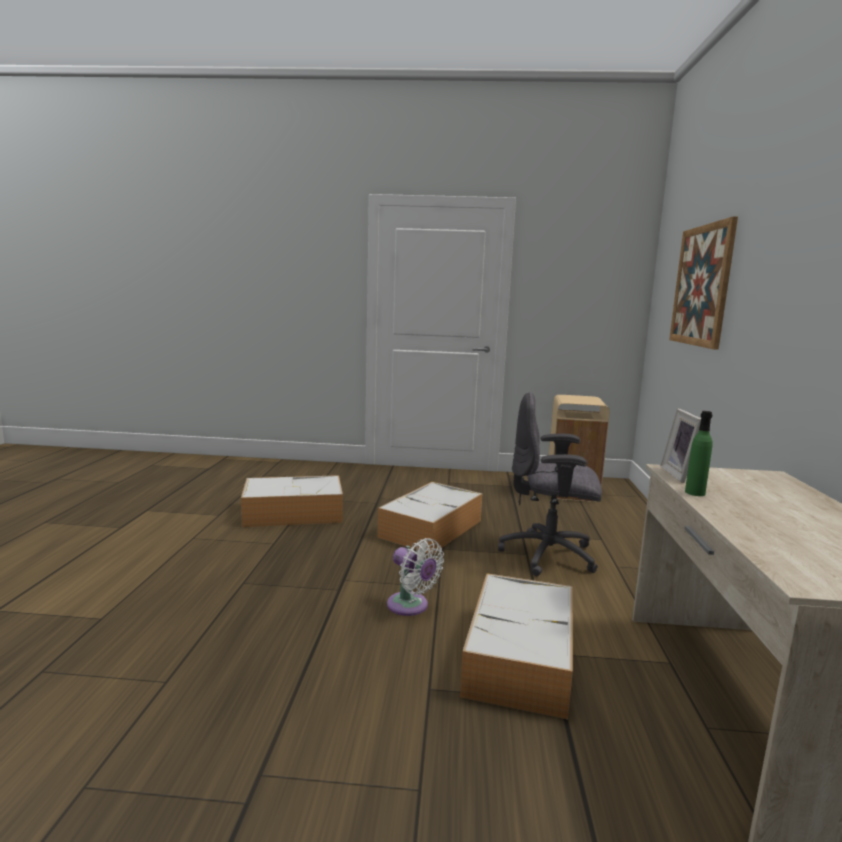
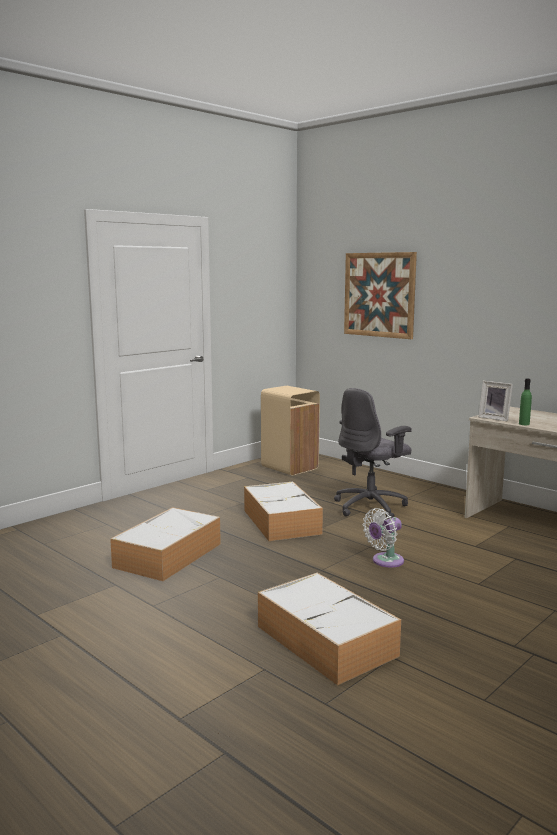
camera: 50 degrees left, 0 degrees up
white fan [387,538,444,616] -> white fan turned 150 degrees clockwise [363,508,404,567]
storage box [460,573,573,720] -> storage box moved to [258,573,401,685]

